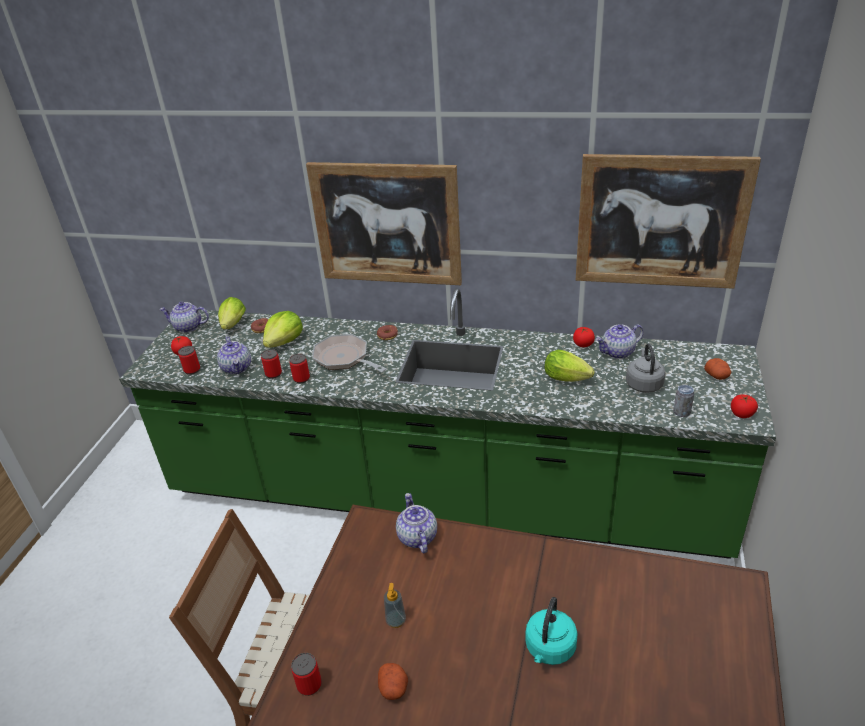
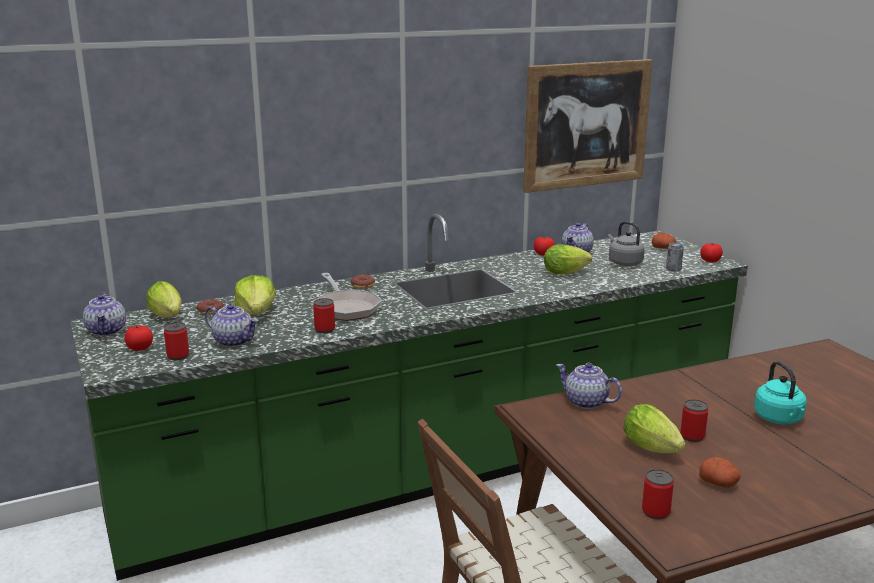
camera: 40 degrees left, 15 degrees down
teapot [159,302,209,333] -> teapot turned 75 degrees counterclockwise [83,292,126,336]
can [261,349,282,379] -> can moved to [680,399,708,442]
picture [306,162,462,285] -> none
frying pan [312,334,387,372] -> frying pan turned 120 degrees counterclockwise [316,273,382,321]
soap dispenser [384,583,406,628] -> lettuce [623,404,686,453]

